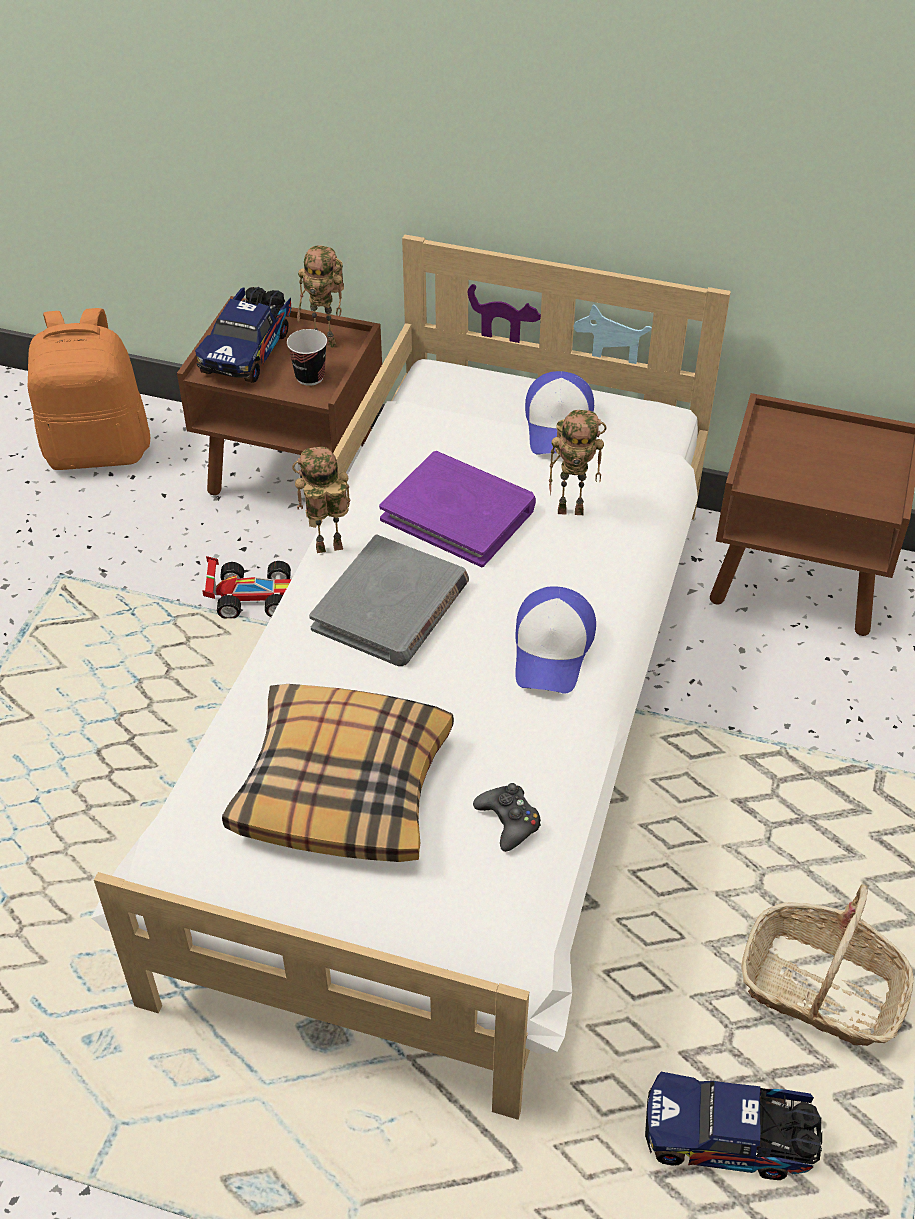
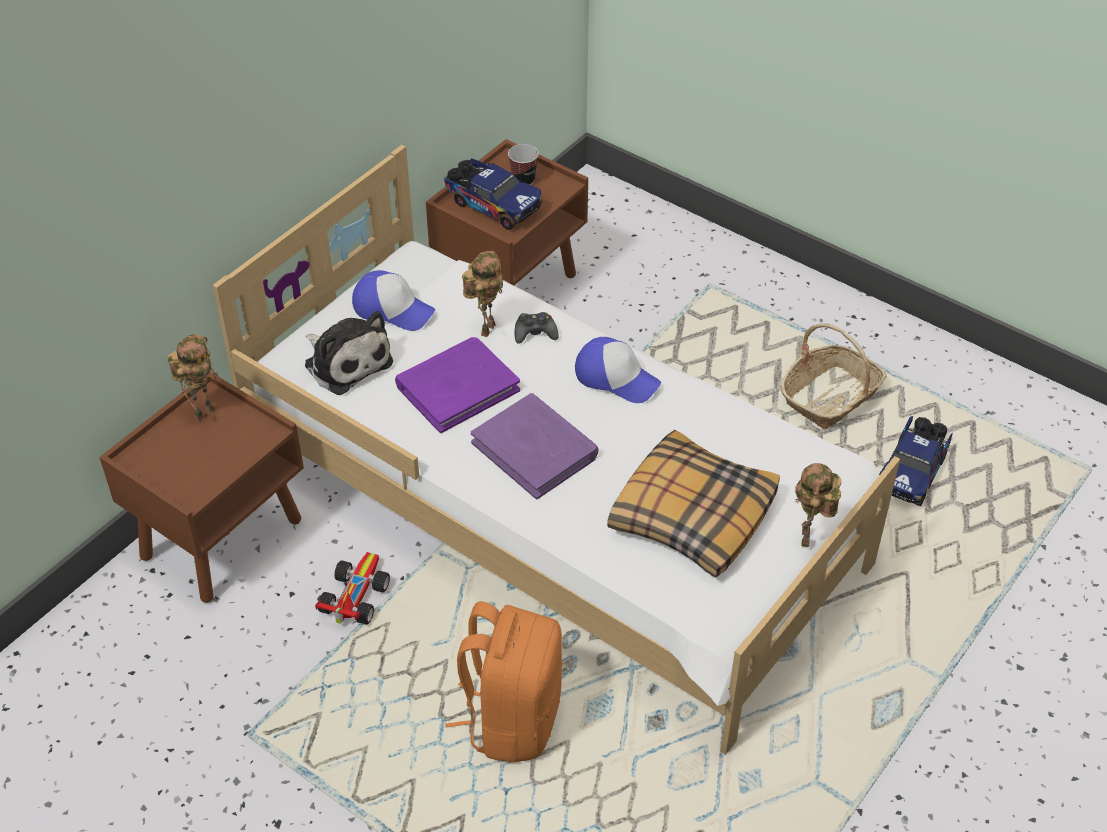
camera: 70 degrees left, 0 degrees up
orange backpack [28,308,150,470] -> orange backpack moved to [445,601,562,762]
toy truck [195,287,291,383] -> toy truck moved to [444,158,542,230]
cup [287,329,327,386] -> cup moved to [508,144,539,185]
toy robot [292,446,350,553] -> toy robot moved to [795,463,841,547]
grey book [309,535,469,666] -> purple book [471,393,599,499]
black game controller [473,783,541,852] -> black game controller moved to [514,312,559,344]
none -> plush toy [305,311,393,395]

